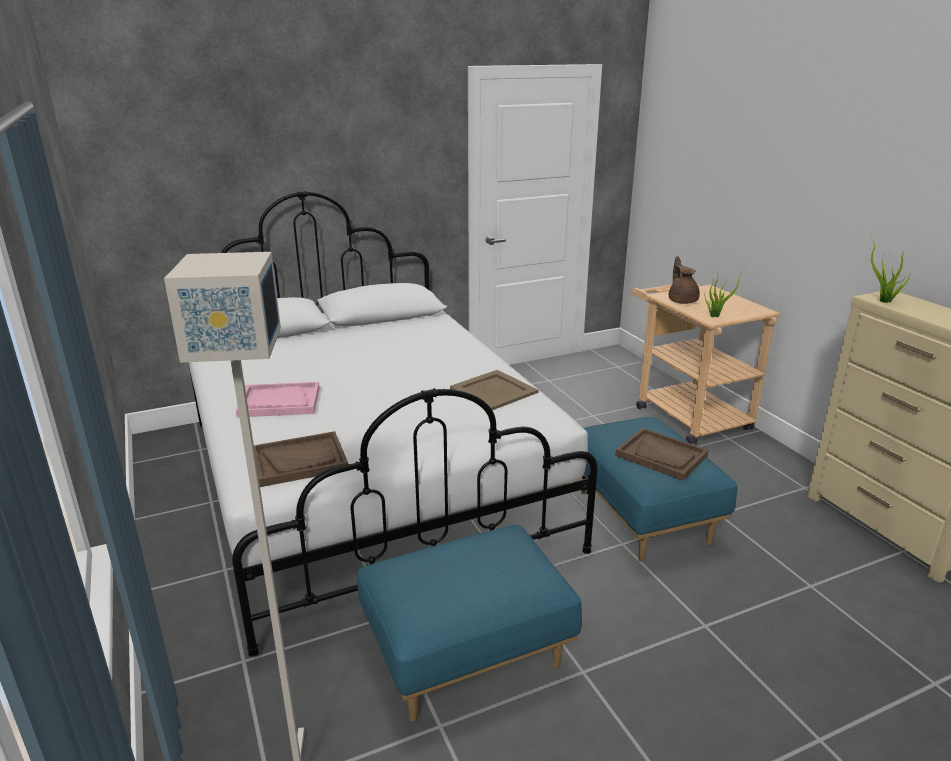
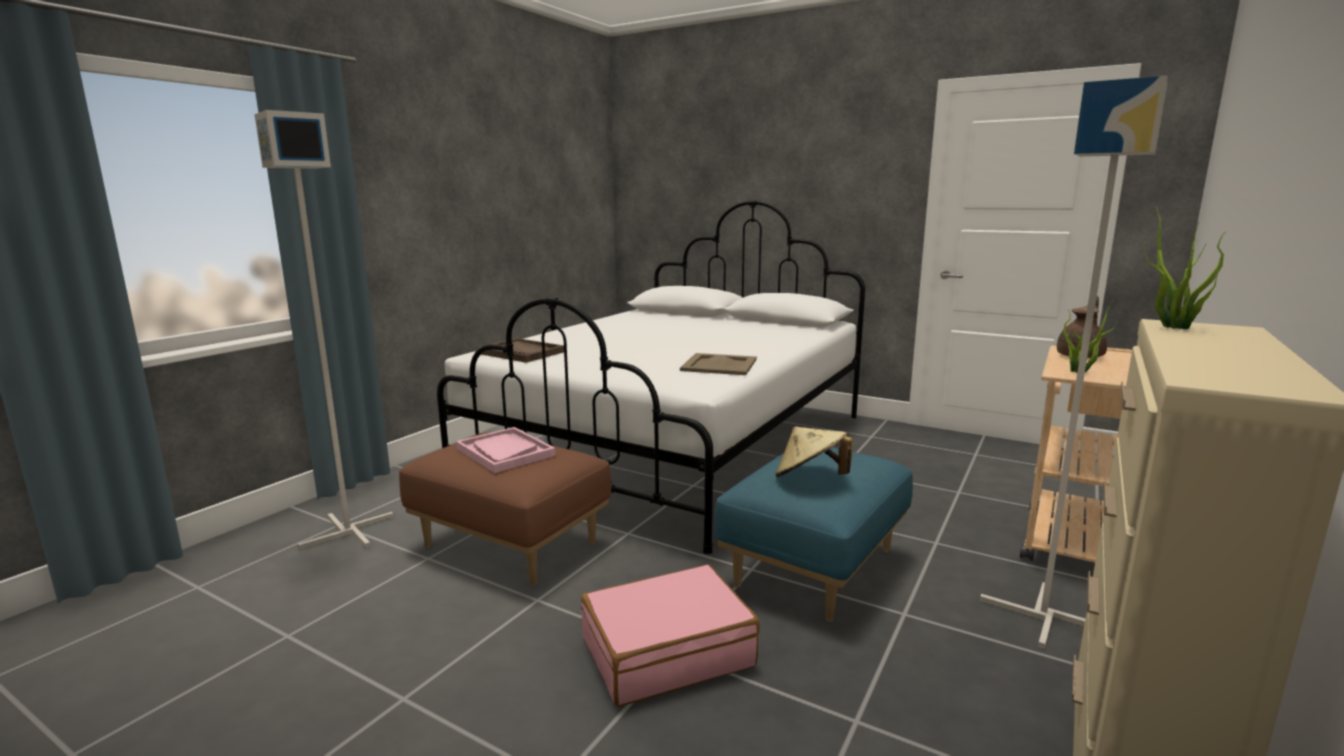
camera: 55 degrees right, 10 degrees down
pink tray [236,382,320,417] -> pink tray moved to [456,427,556,473]
blue ottoman [357,525,582,721] -> brown ottoman [399,432,612,587]
brown tray [615,428,709,481] -> beige hat [775,427,853,477]
none -> pink suitcase [581,564,760,707]
none -> grey floor lamp [980,75,1168,649]

